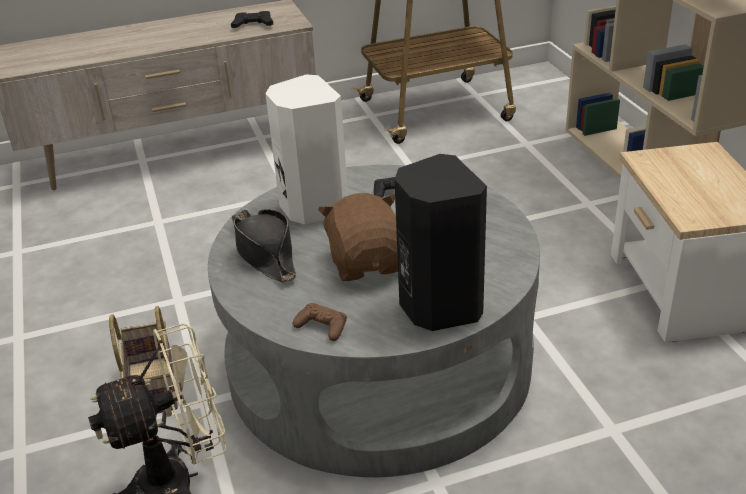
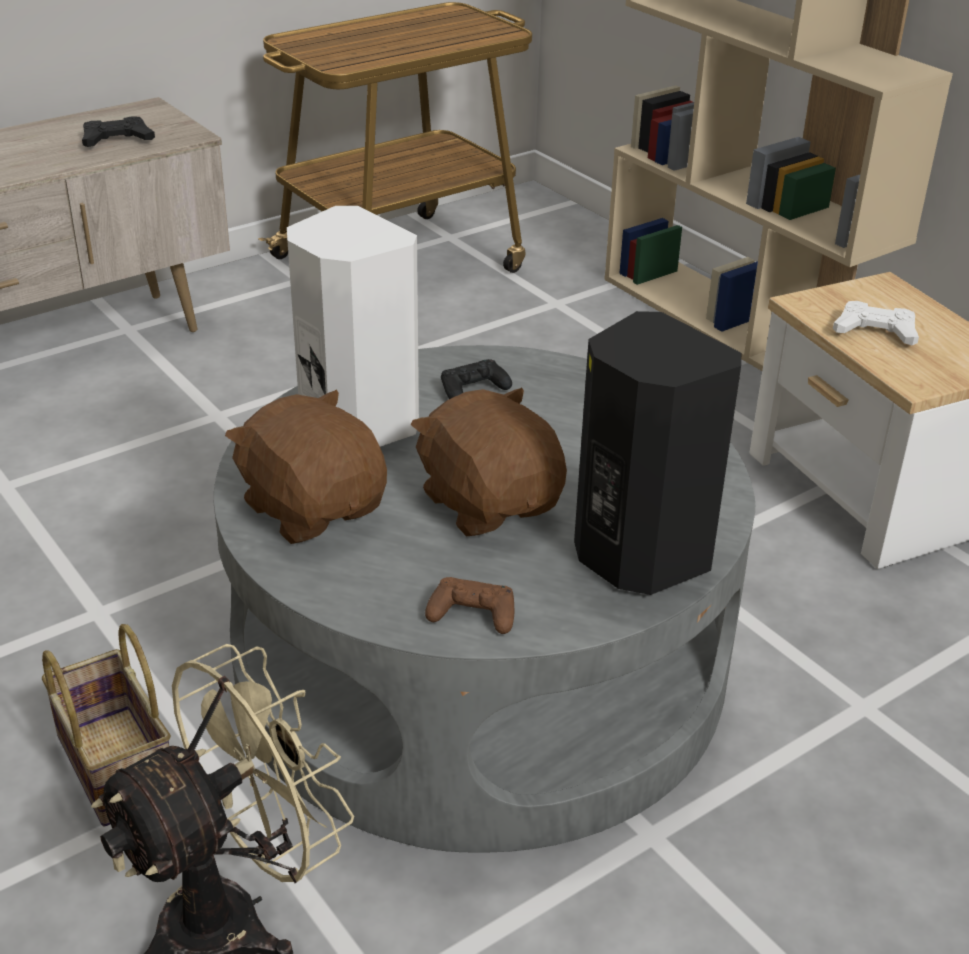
camera: 20 degrees left, 0 degrees up
black hat [232,209,297,283] -> brown plush toy [225,390,387,544]
none -> white game controller [833,301,919,346]

